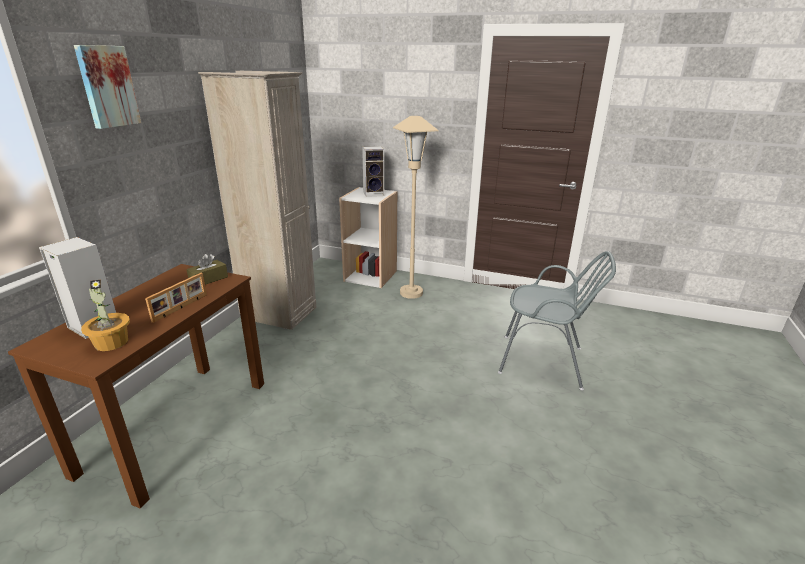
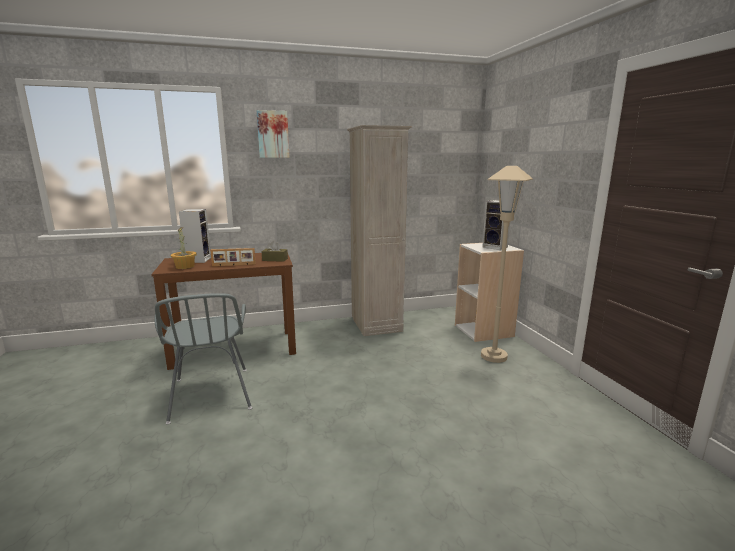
camera: 55 degrees right, 10 degrees down
grey chair [498,251,616,390] -> grey chair moved to [155,293,252,425]

